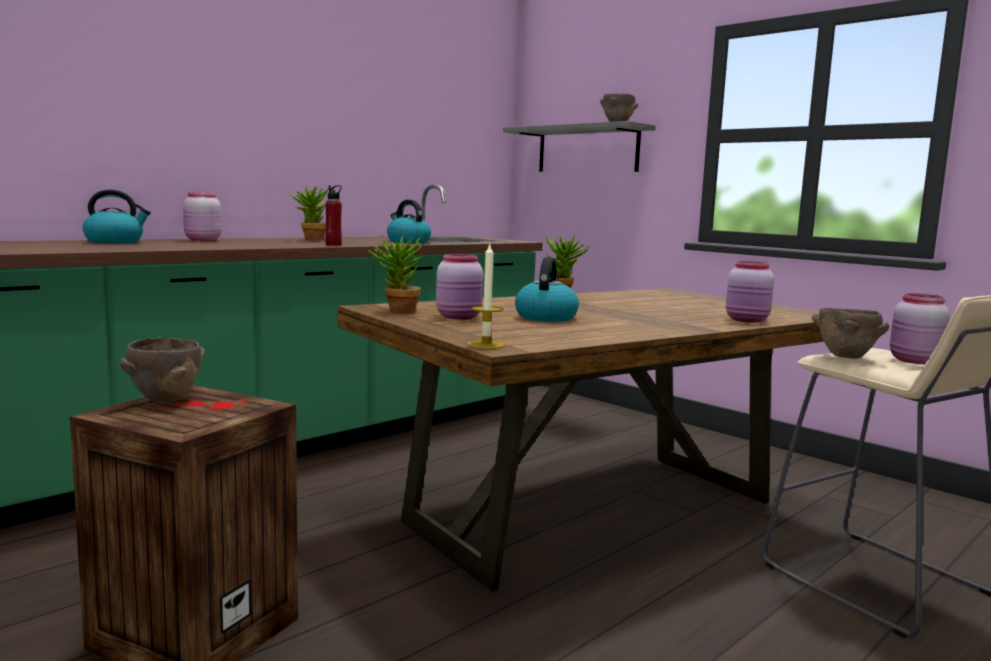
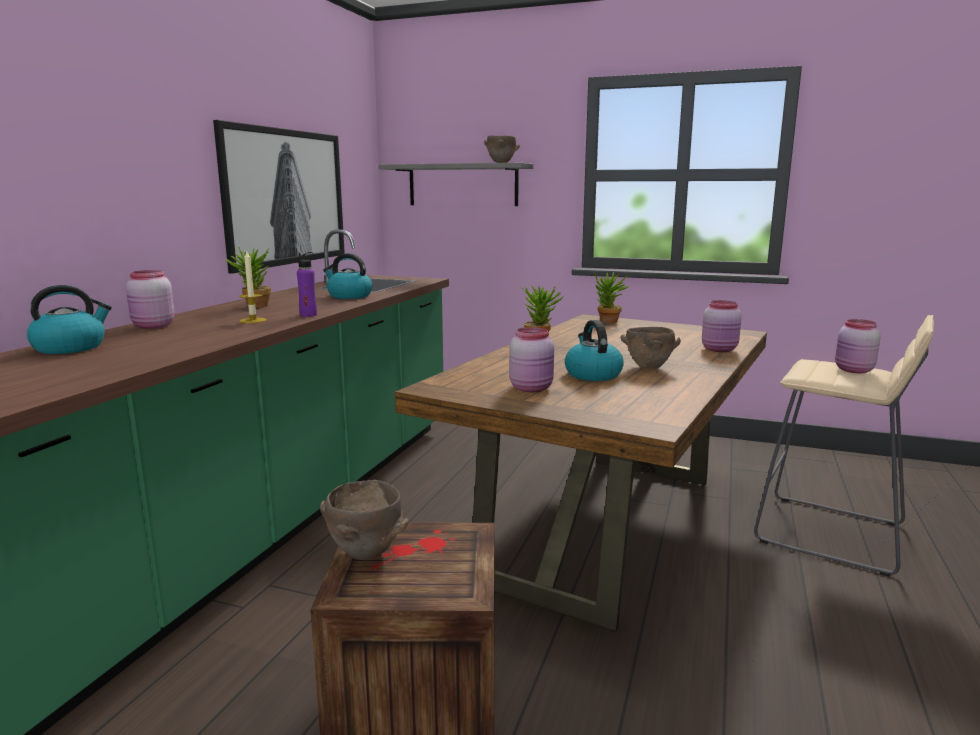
camera: 25 degrees left, 5 degrees up
red bottle [325,185,342,246] -> purple bottle [297,252,317,317]
potted plant [368,235,428,313] -> potted plant moved to [595,272,629,324]
candle [467,243,505,349] -> candle moved to [239,251,267,323]
brown bowl [812,308,889,359] -> brown bowl moved to [621,327,681,369]
none -> picture [213,120,345,274]

